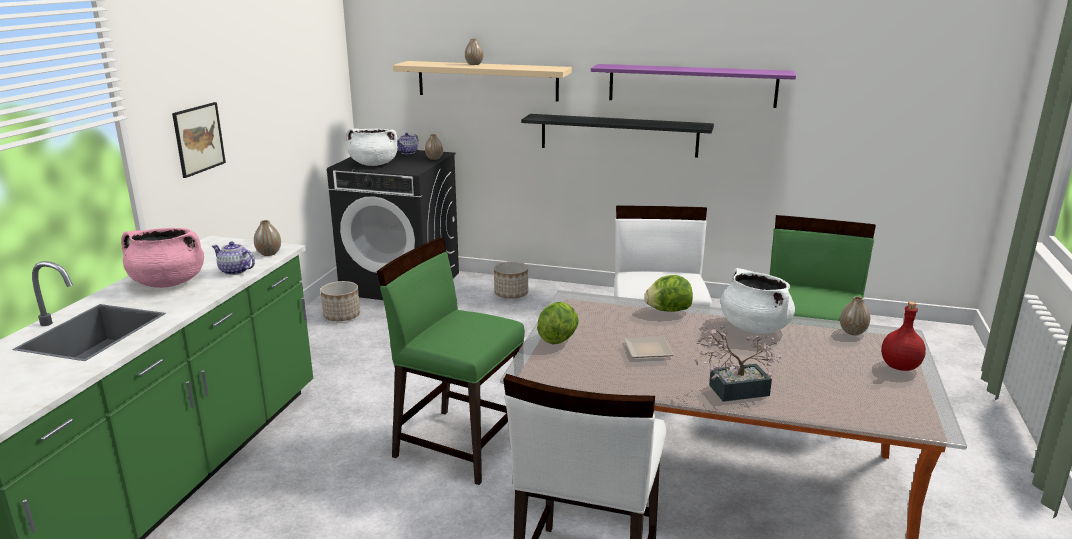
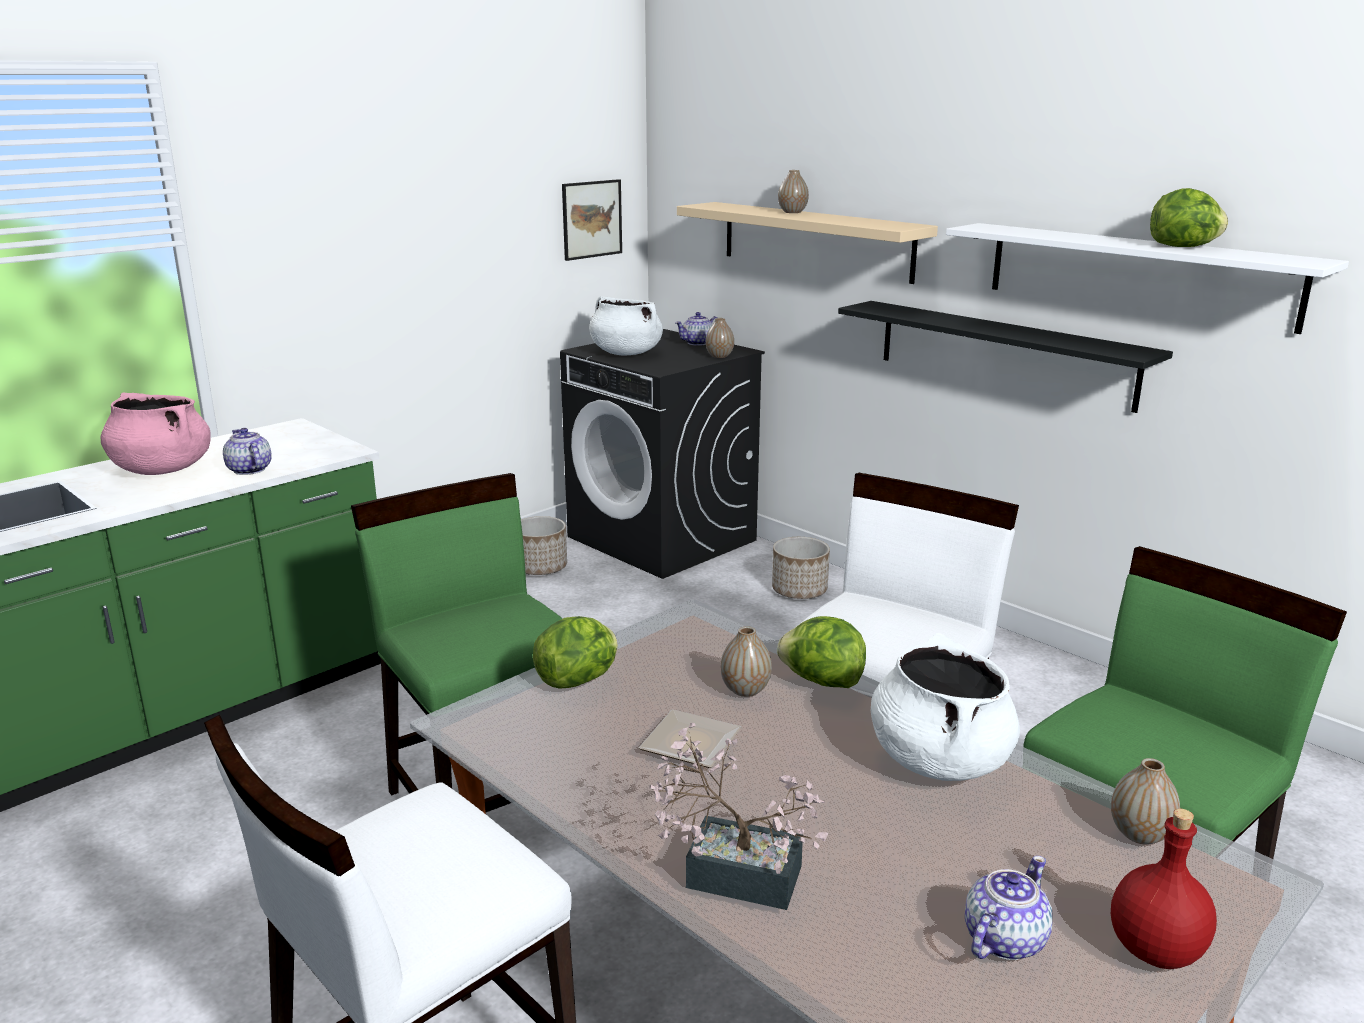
camera: 30 degrees right, 0 degrees up
picture [172,102,226,178] -> picture moved to [562,179,622,261]
vase [254,220,281,256] -> vase moved to [721,626,772,697]
purple shelf [591,64,796,108] -> white shelf [946,223,1349,334]
none -> teapot [965,856,1052,960]
none -> lettuce [1150,188,1228,247]

